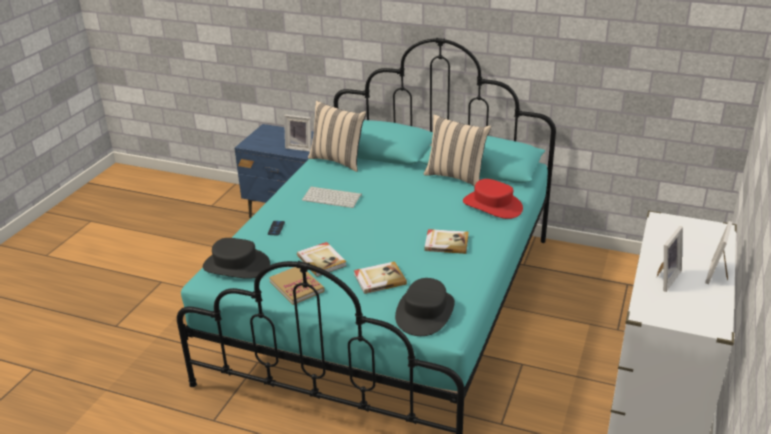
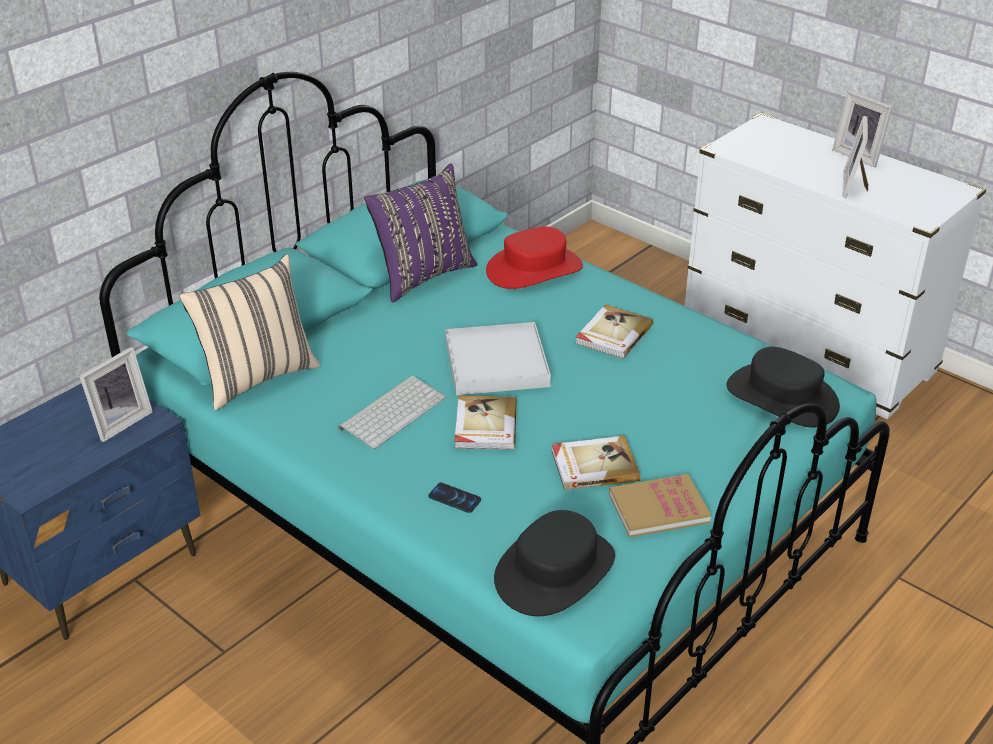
camera: 70 degrees left, 5 degrees up
book [354,261,407,294] -> book moved to [454,396,517,450]
beige pillow [424,114,491,186] -> purple pillow [364,163,477,302]
picture frame [657,226,683,292] -> picture frame turned 135 degrees counterclockwise [843,116,868,198]
none -> white tray [445,322,551,395]

